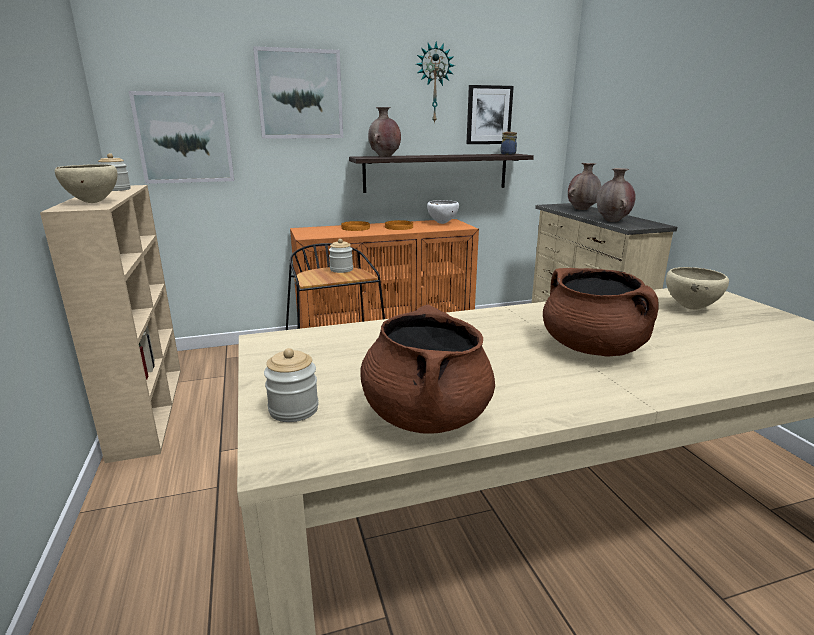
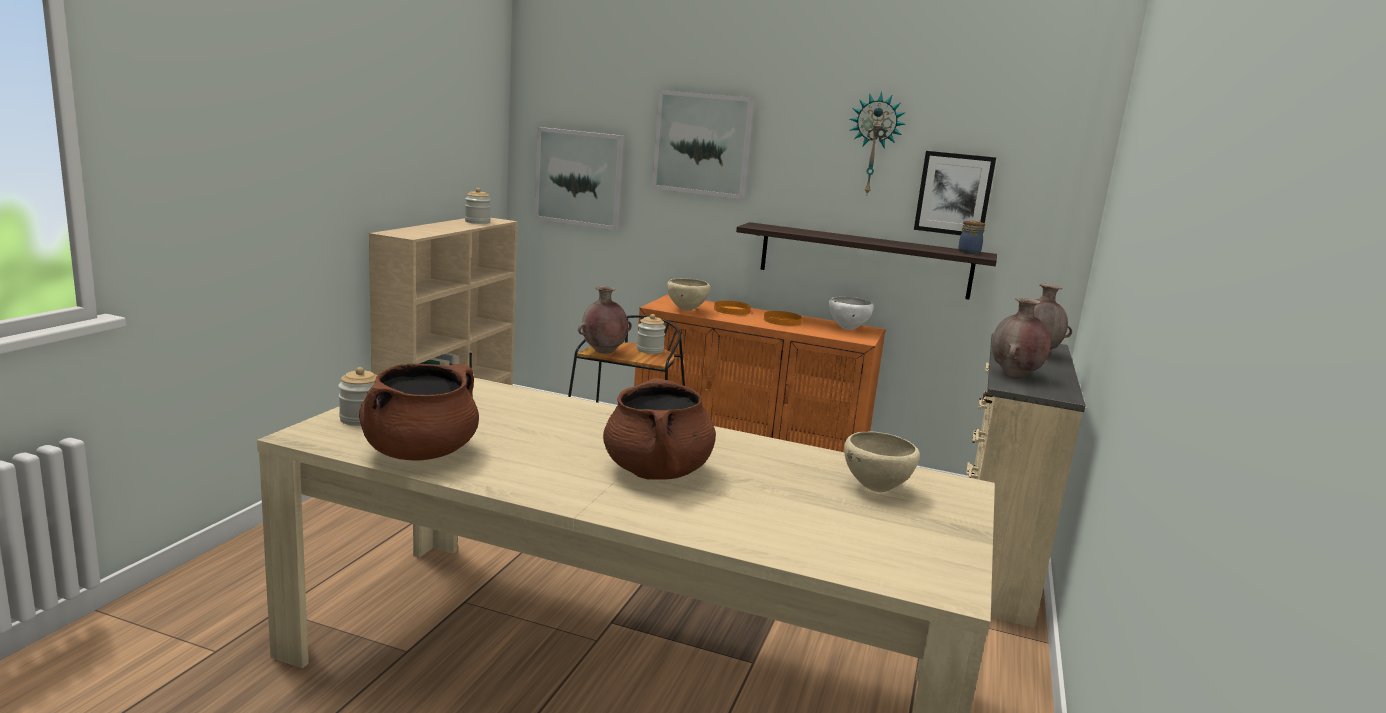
camera: 35 degrees right, 5 degrees down
beige bowl [55,164,117,203] -> beige bowl moved to [667,278,710,311]
brown vase [368,107,401,157] -> brown vase moved to [578,286,632,354]

